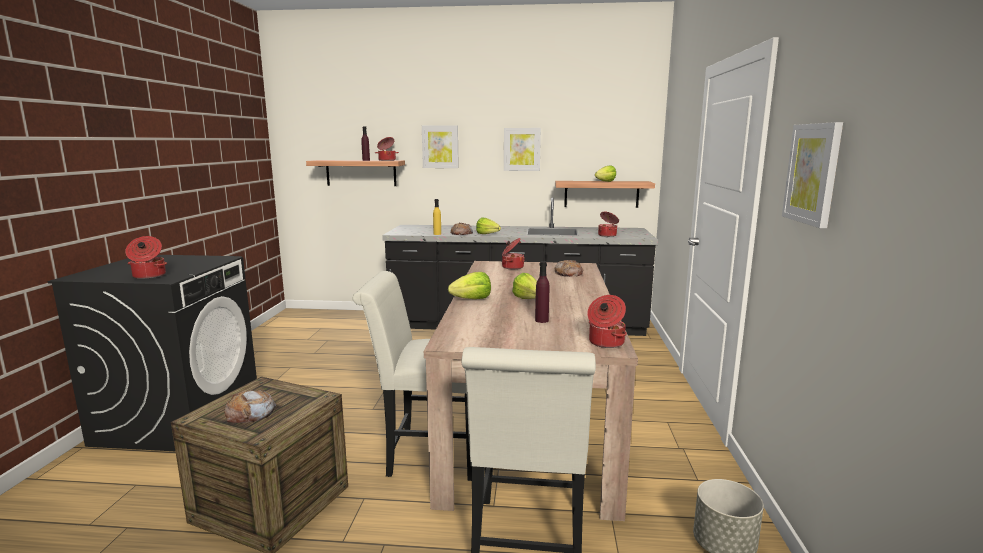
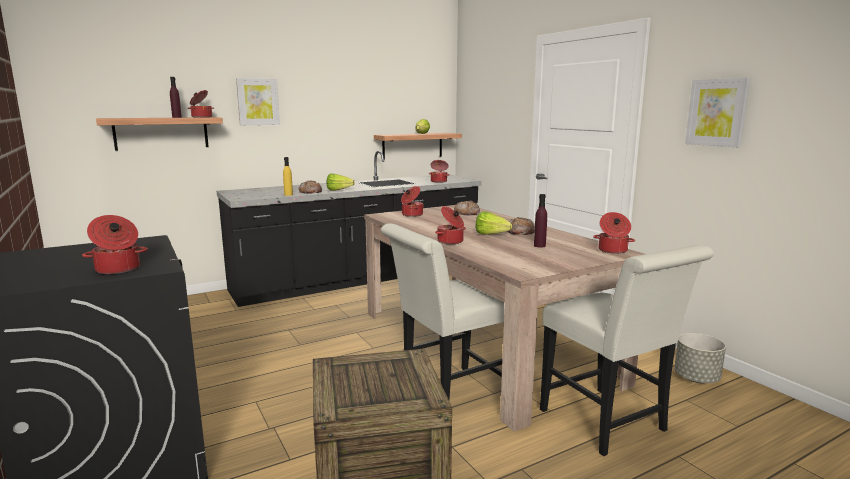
camera: 35 degrees left, 0 degrees up
bread [224,390,277,423] -> bread moved to [507,217,535,235]
lettuce [448,272,491,299] -> cooking pot [435,206,466,244]
picture [504,128,541,171] -> none

